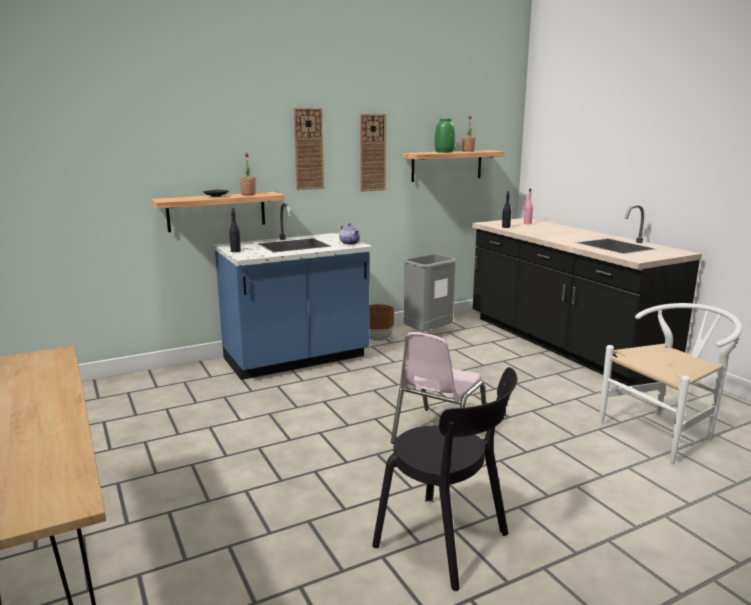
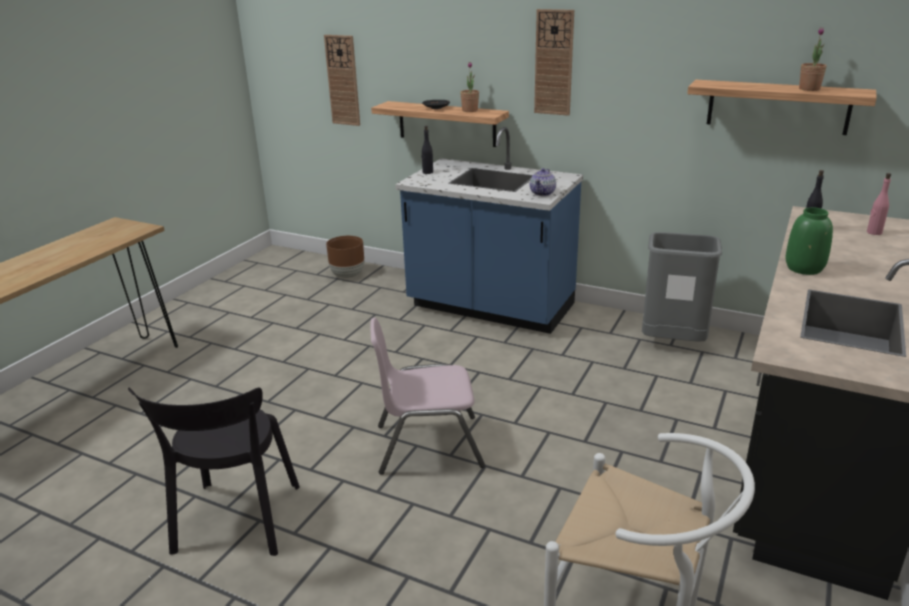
camera: 55 degrees right, 10 degrees up
wall clock [360,114,386,192] -> wall clock moved to [324,35,360,126]
brown planter [369,304,394,341] -> brown planter moved to [326,236,364,279]
green vase [435,119,455,153] -> green vase moved to [785,207,833,275]

